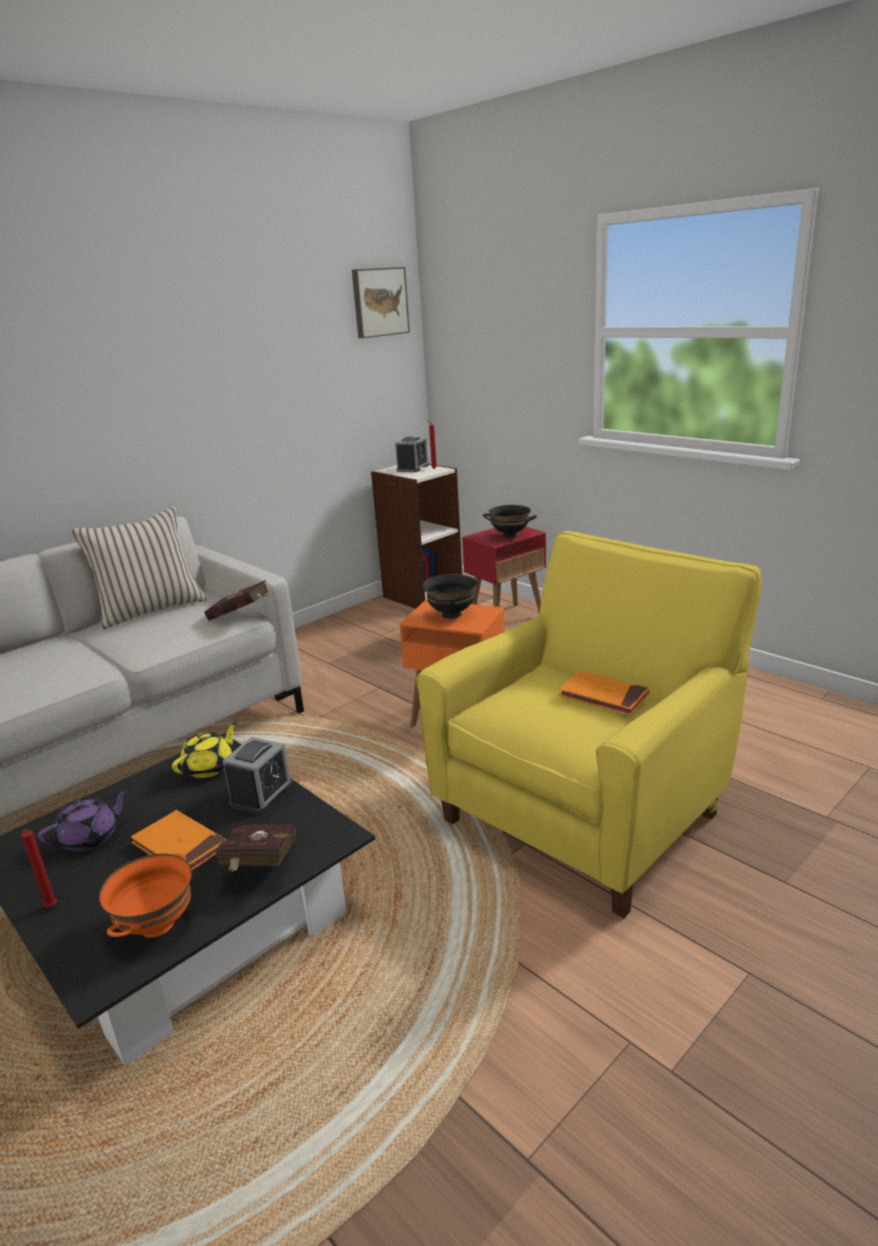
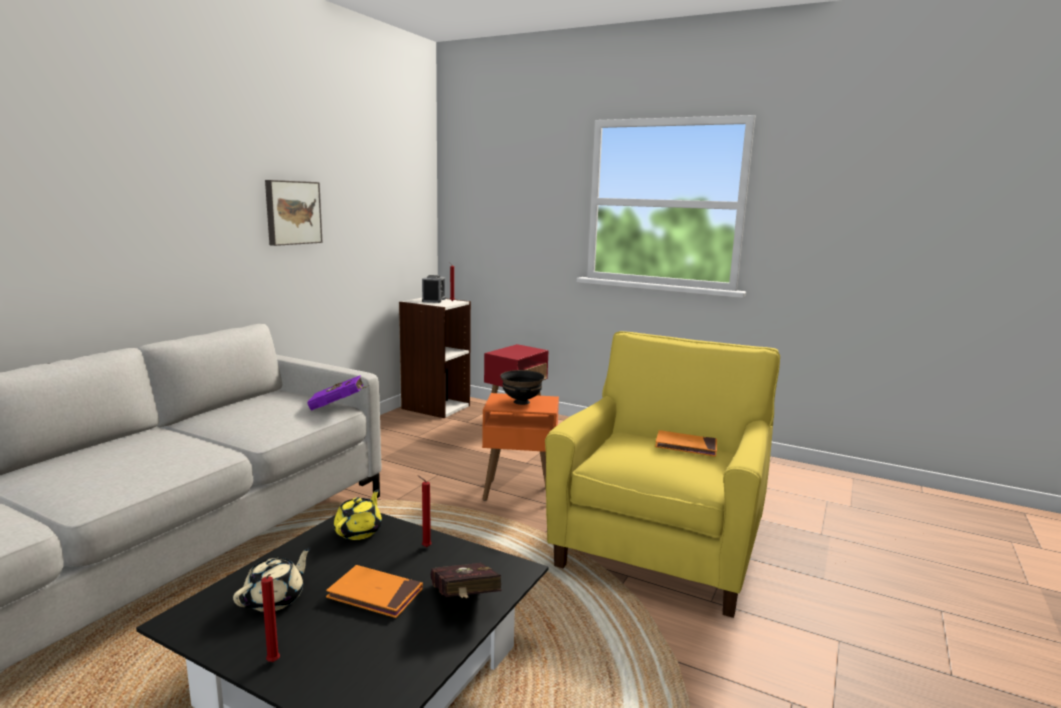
camera: 20 degrees left, 10 degrees down
purple teapot [37,789,129,852] -> beige teapot [233,547,311,612]
beige pillow [70,506,207,629] -> none
orange bowl [99,853,192,938] -> none
red book [204,580,268,621] -> purple book [307,375,370,411]
alarm clock [223,737,293,815] -> red candle [417,475,432,547]
picture [352,267,410,338] -> picture moved to [265,180,323,246]
black bowl [483,505,537,538] -> none

